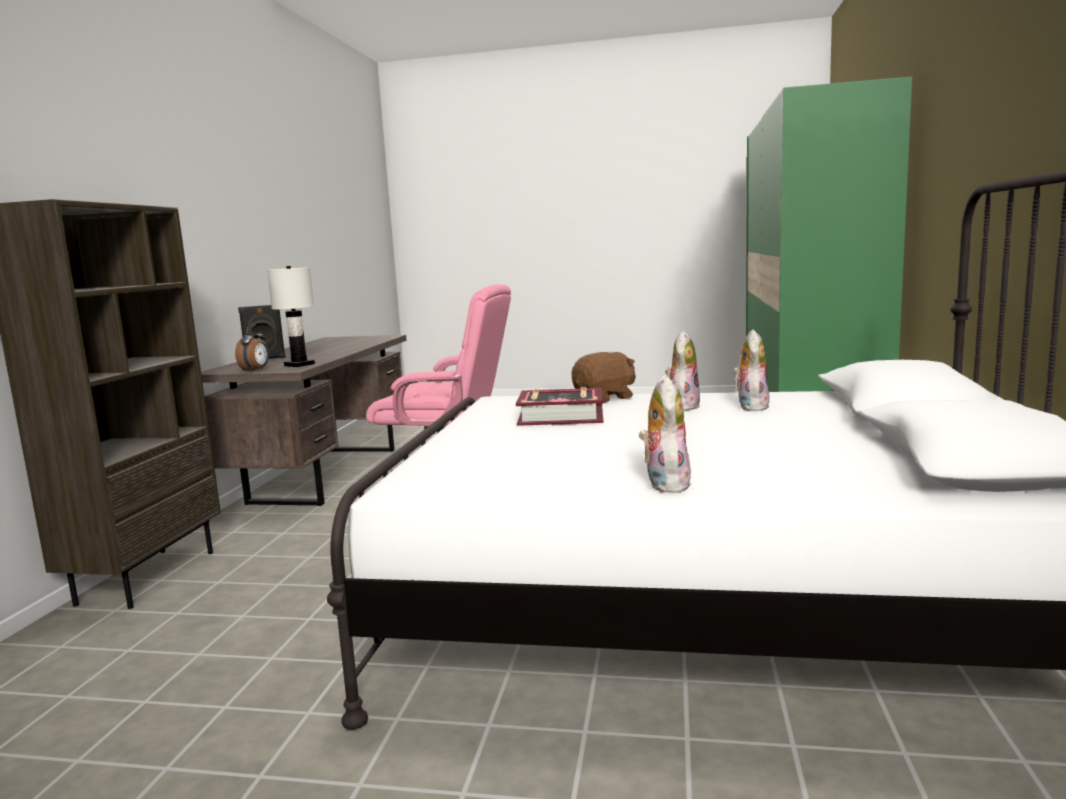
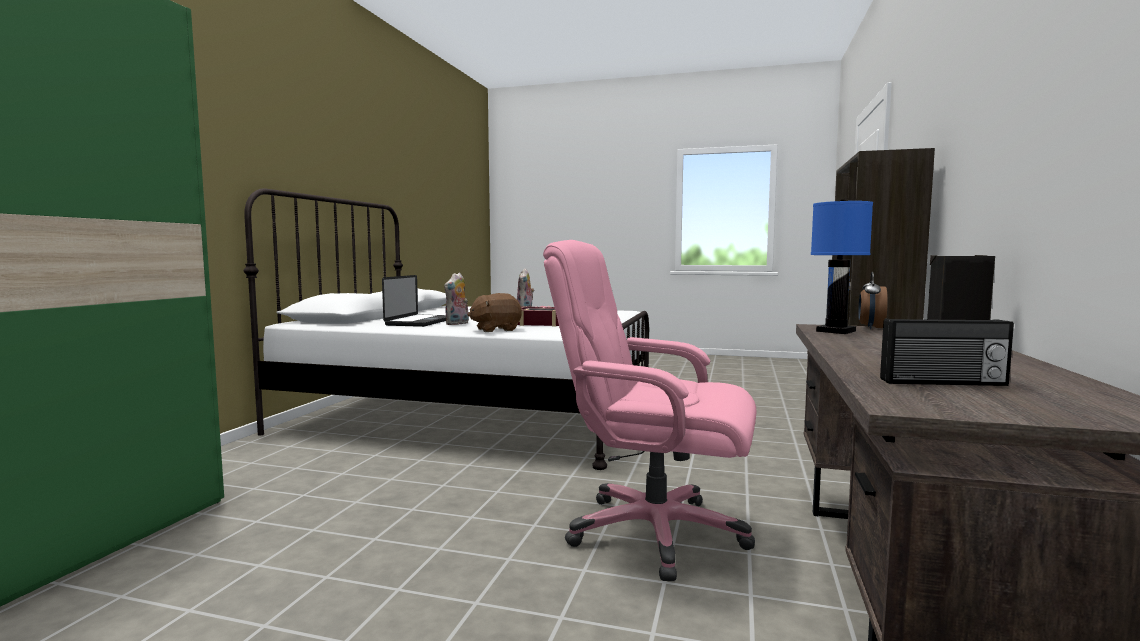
camera: 175 degrees left, 5 degrees down
white table lamp [267,266,315,367] -> blue table lamp [811,200,873,334]
plush toy [733,330,770,411] -> laptop [382,275,446,327]
none -> radio [880,319,1014,386]

